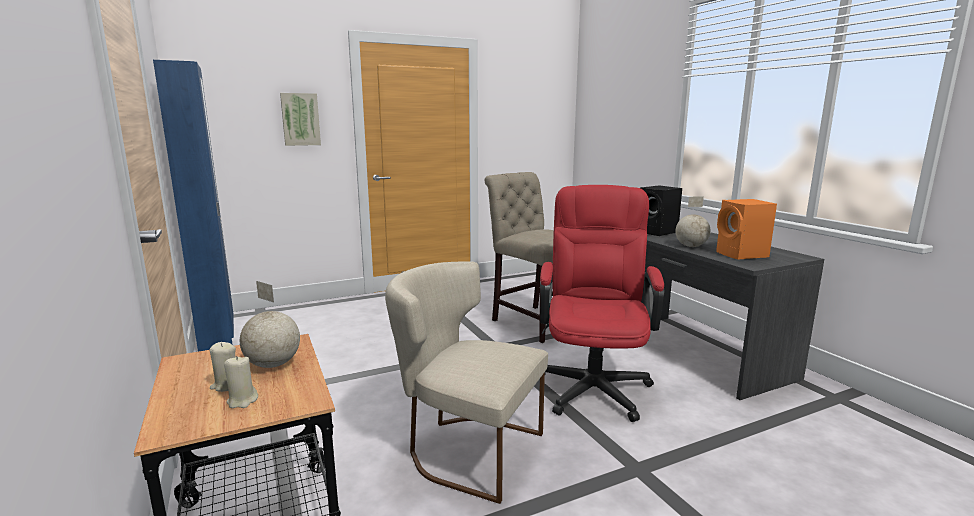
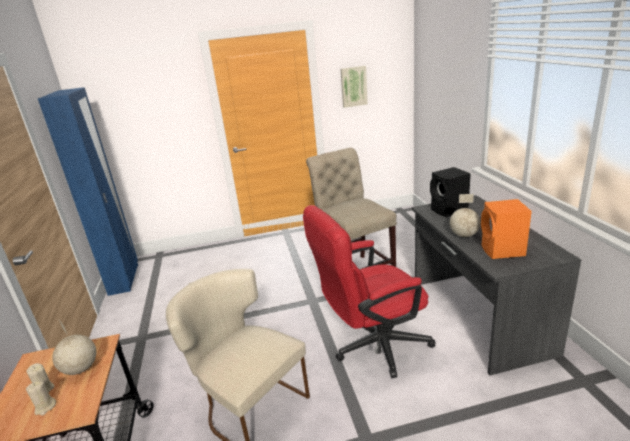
camera: 15 degrees right, 10 degrees up
picture [280,93,321,146] -> picture moved to [341,66,368,108]
red office chair [540,185,664,422] -> red office chair turned 135 degrees counterclockwise [303,205,435,378]

